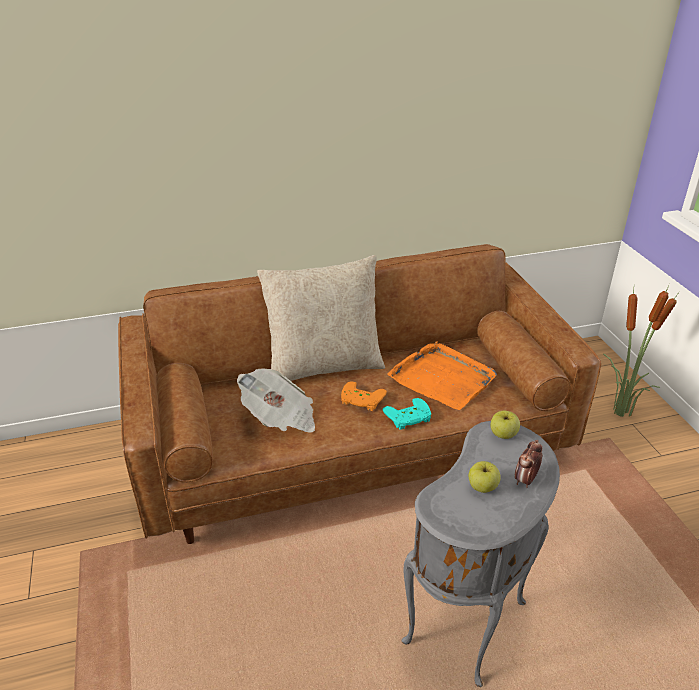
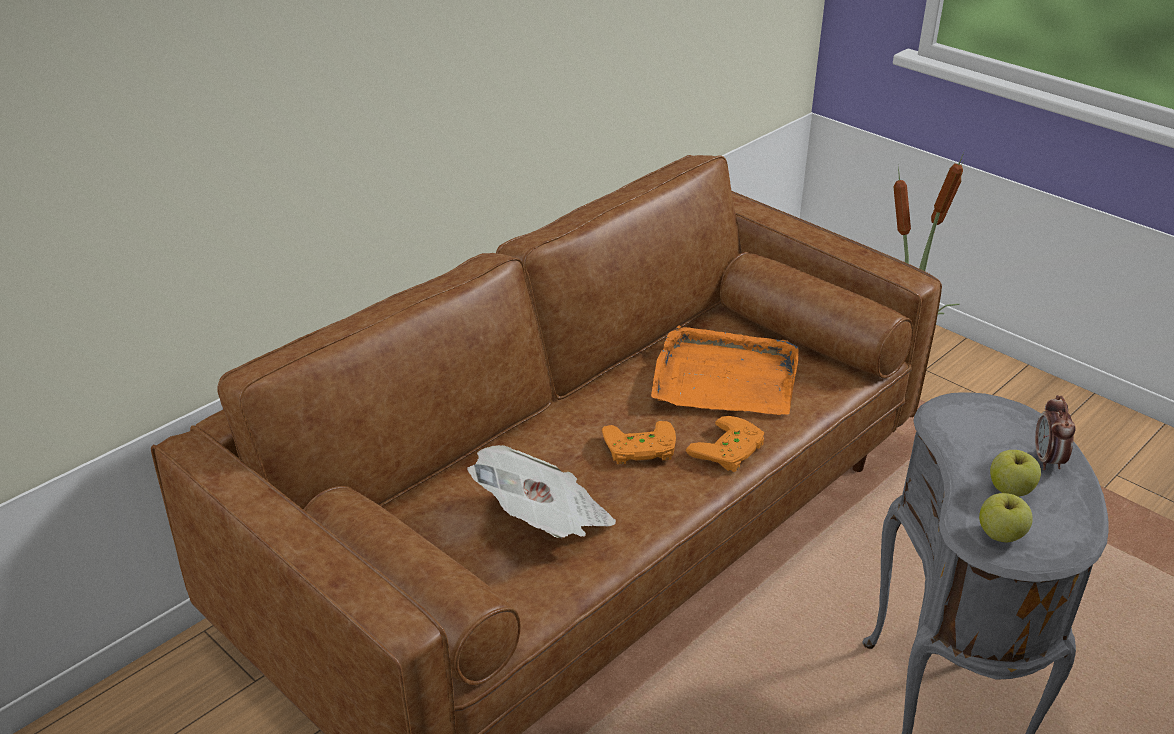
camera: 30 degrees left, 0 degrees up
beige pillow [257,255,385,381] -> none
turquoise game controller [383,398,431,430] -> orange game controller [686,416,764,472]
apple [491,411,520,439] -> apple moved to [979,493,1033,542]

